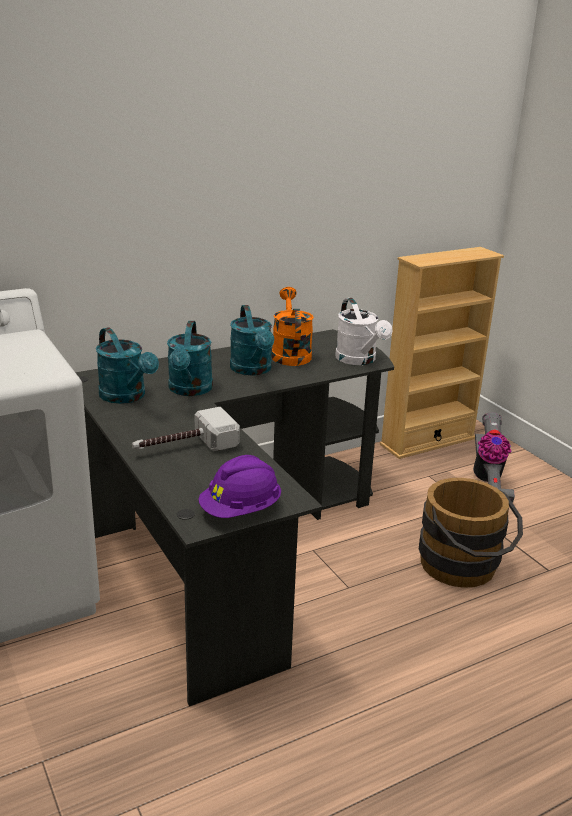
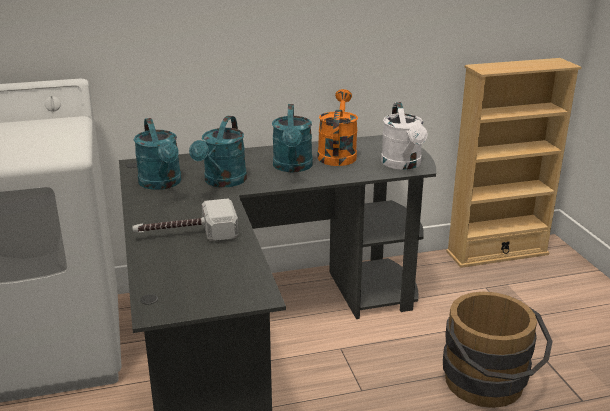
camera: 15 degrees right, 0 degrees up
purple hard hat [198,455,281,518] -> none
vacuum cleaner [473,412,515,503] -> none

